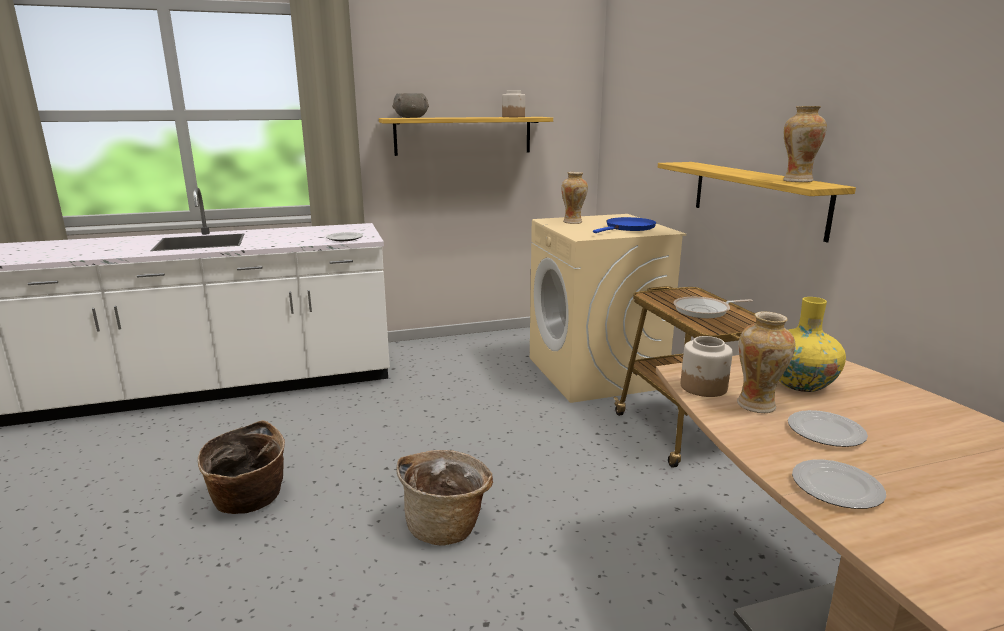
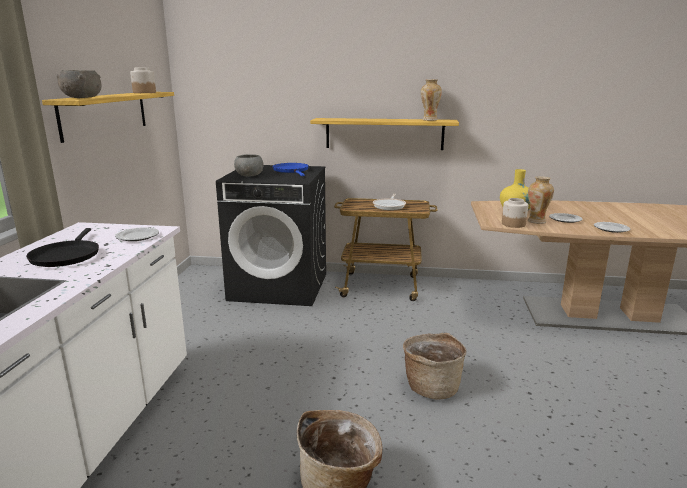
camera: 65 degrees left, 0 degrees up
beige washing machine [530,214,686,403] -> black washing machine [216,165,326,306]
vase [561,172,588,224] -> grey bowl [234,155,263,177]
none -> black frying pan [26,228,99,267]

